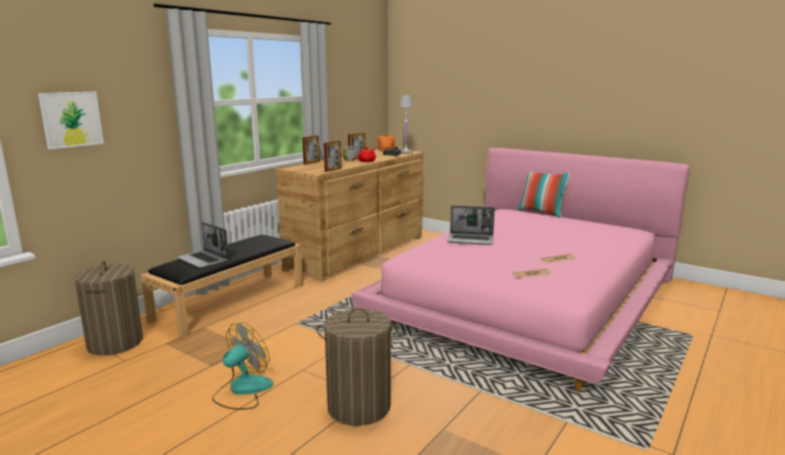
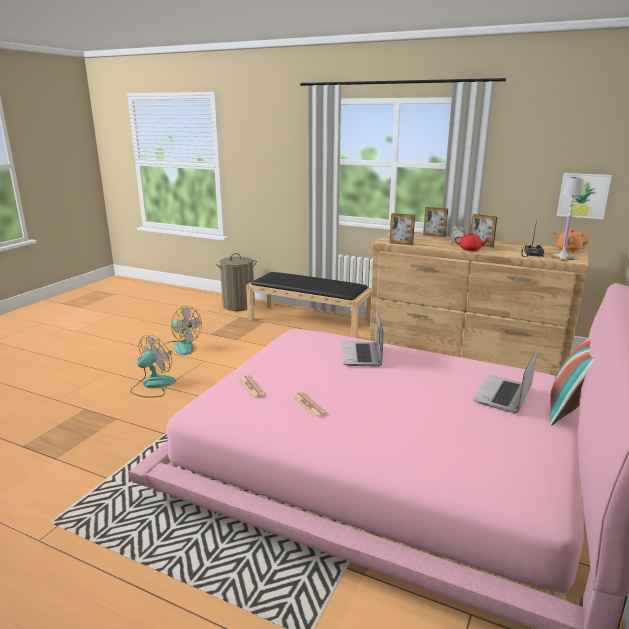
camera: 80 degrees right, 5 degrees up
picture [38,92,104,149] -> picture moved to [557,173,612,219]
laptop [177,222,229,268] -> laptop moved to [473,350,537,413]
laundry basket [316,308,399,426] -> fan [130,335,176,398]

